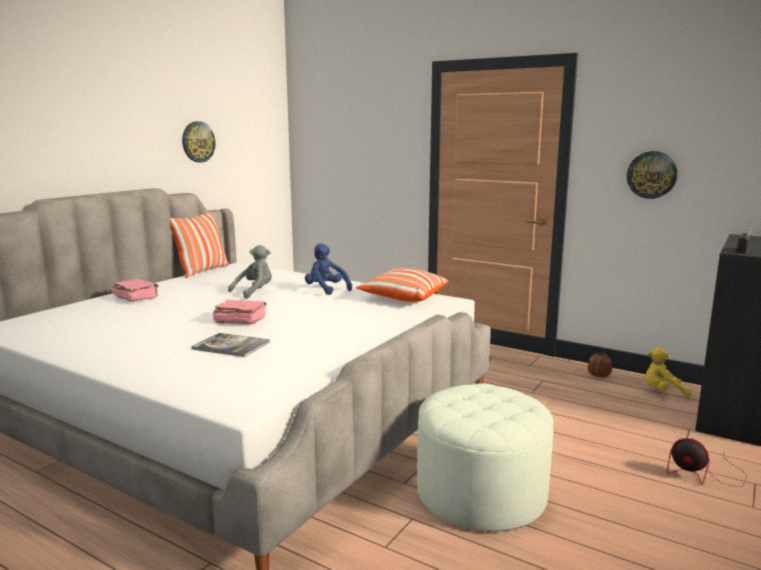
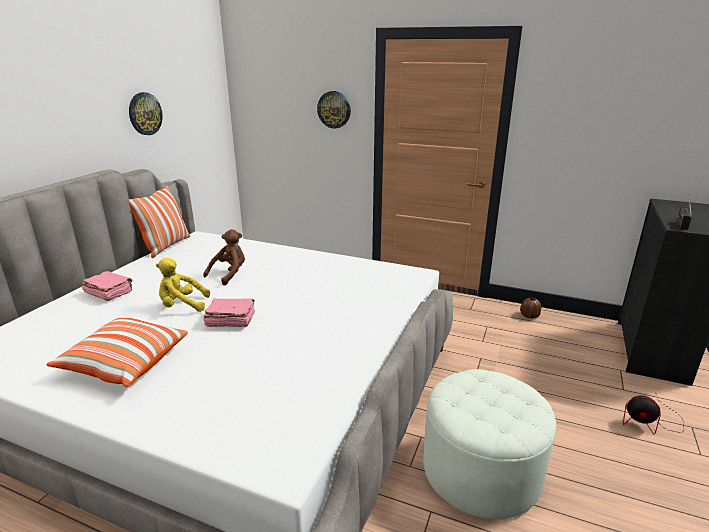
camera: 10 degrees left, 10 degrees up
book [191,333,270,357] -> none
grey plush toy [228,245,272,299] -> brown plush toy [203,229,245,286]
blue plush toy [305,243,352,295] -> none
pillow [356,268,448,302] -> pillow moved to [46,317,188,387]
wall clock [627,151,678,199] -> wall clock moved to [317,91,351,129]
yellow plush toy [645,348,691,398] -> yellow plush toy moved to [156,258,210,312]

